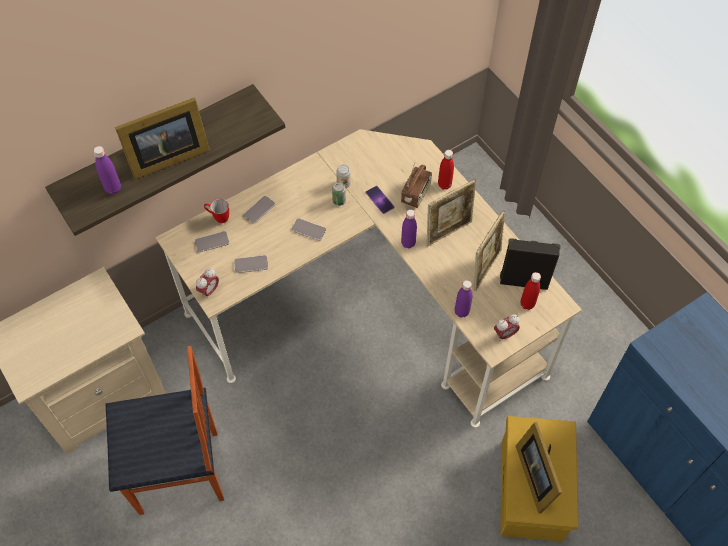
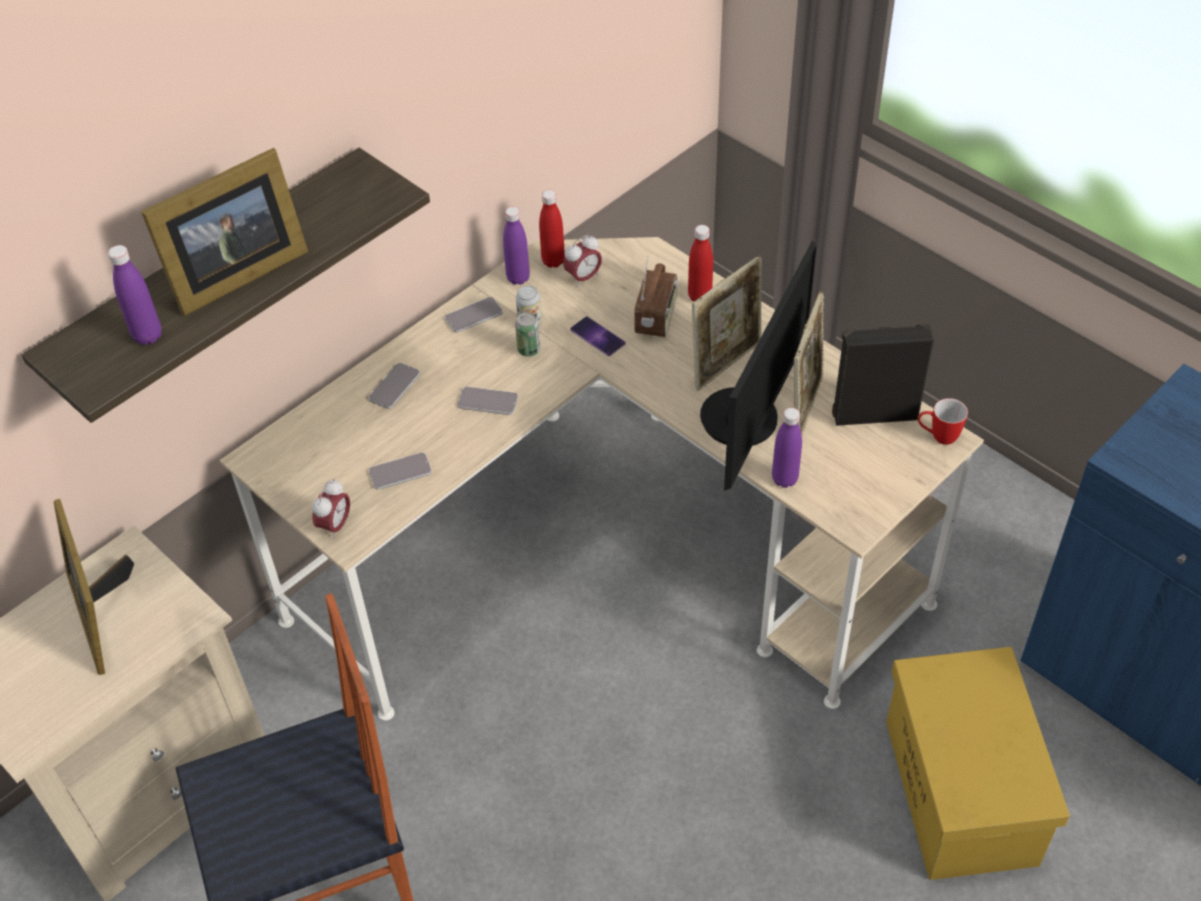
camera: 10 degrees left, 10 degrees down
phone [195,231,229,252] -> phone moved to [445,297,503,333]
mug [204,199,229,223] -> mug moved to [918,398,968,445]
purple bottle [401,210,417,248] -> purple bottle moved to [503,207,530,285]
alarm clock [494,314,520,341] -> alarm clock moved to [563,235,602,287]
picture frame [516,422,562,514] -> picture frame moved to [54,499,134,675]
red bottle [520,272,541,310] -> red bottle moved to [539,190,565,268]
none -> monitor [700,240,817,491]

